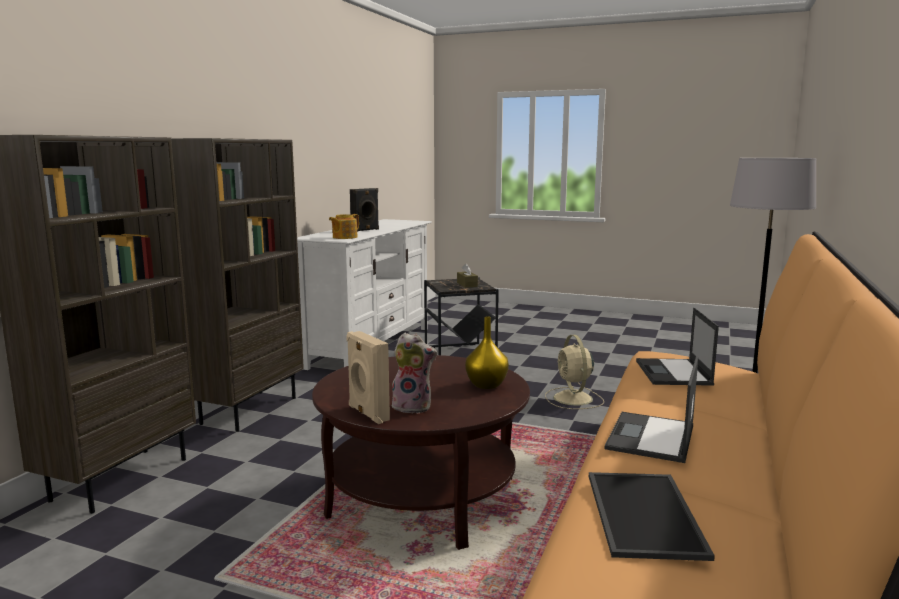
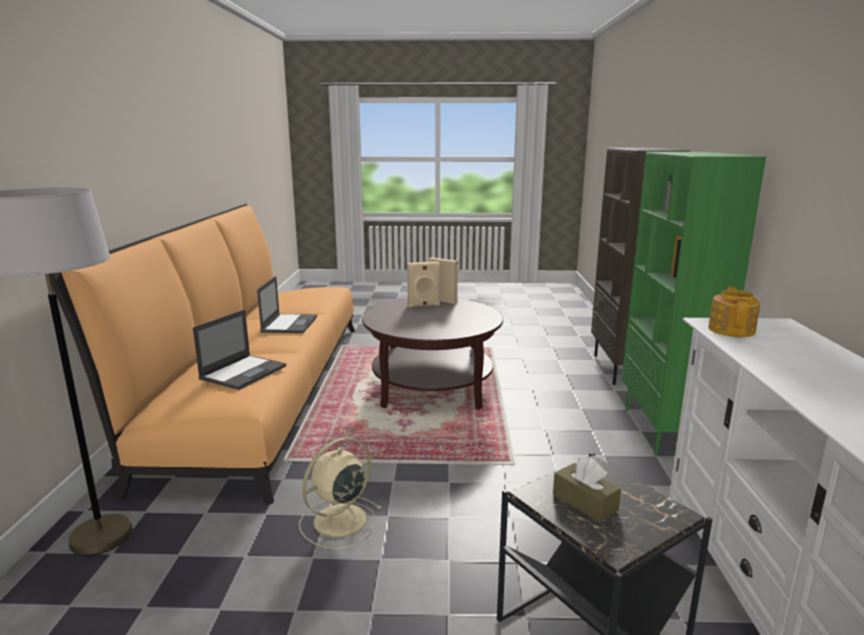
camera: 160 degrees right, 5 degrees up
brown bookcase [171,138,304,432] -> green bookcase [622,152,766,455]
black speaker [350,188,379,232] -> none
plush toy [392,333,437,413] -> beige speaker [407,261,440,307]
yellow vase [465,316,509,389] -> none
beige fan [545,335,604,409] -> beige fan turned 105 degrees counterclockwise [299,437,381,549]
tray [589,472,715,561] -> none
laptop [636,308,719,386] -> laptop turned 45 degrees clockwise [193,310,286,390]

